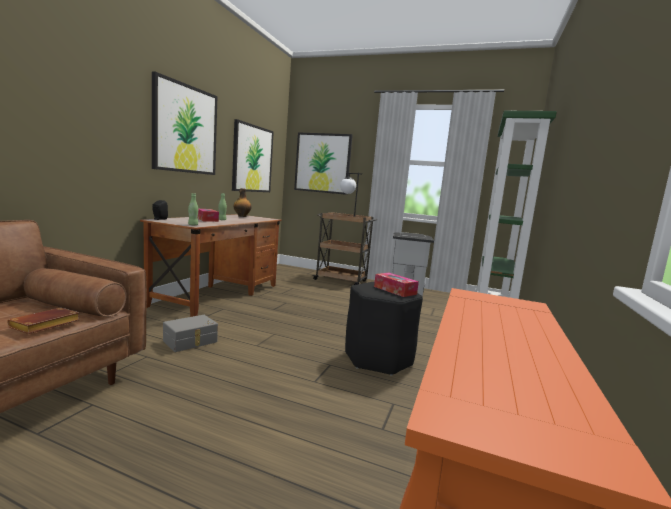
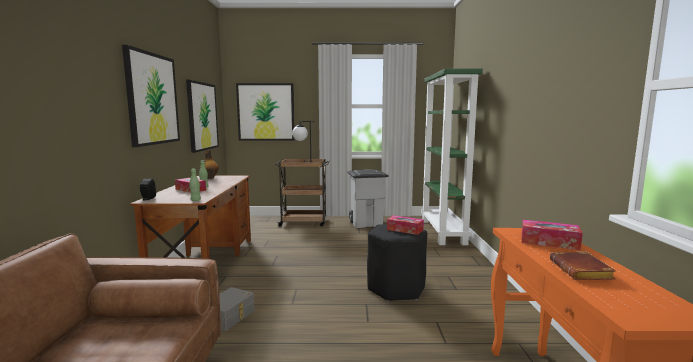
camera: 20 degrees left, 0 degrees up
brown book [7,308,80,334] -> brown book moved to [550,252,616,280]
none -> tissue box [521,220,583,250]

